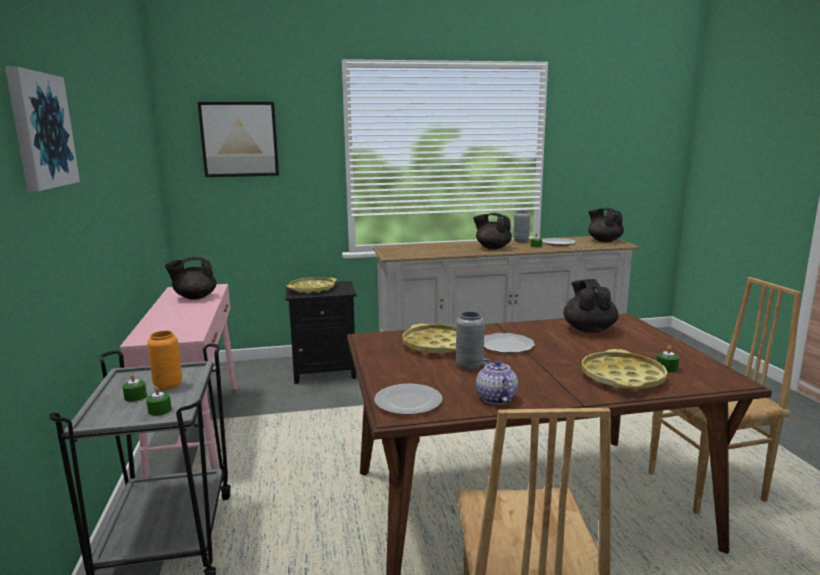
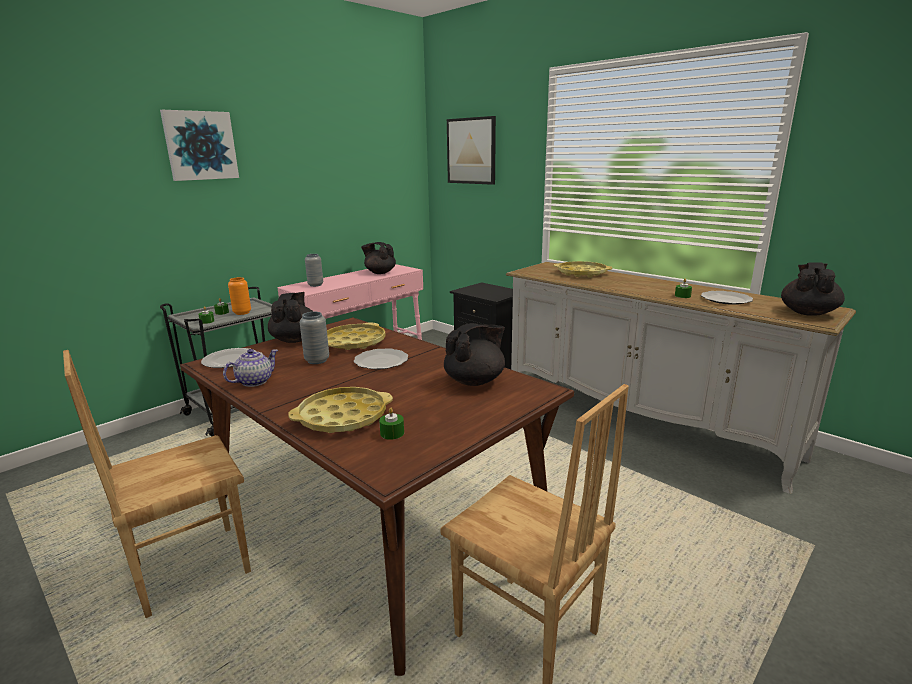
camera: 55 degrees right, 5 degrees up
yellow tray [286,277,337,294] -> yellow tray moved to [554,261,612,278]
black teapot [473,213,512,249] -> black teapot moved to [268,292,313,343]
grey vase [513,210,530,242] -> grey vase moved to [305,254,323,287]

